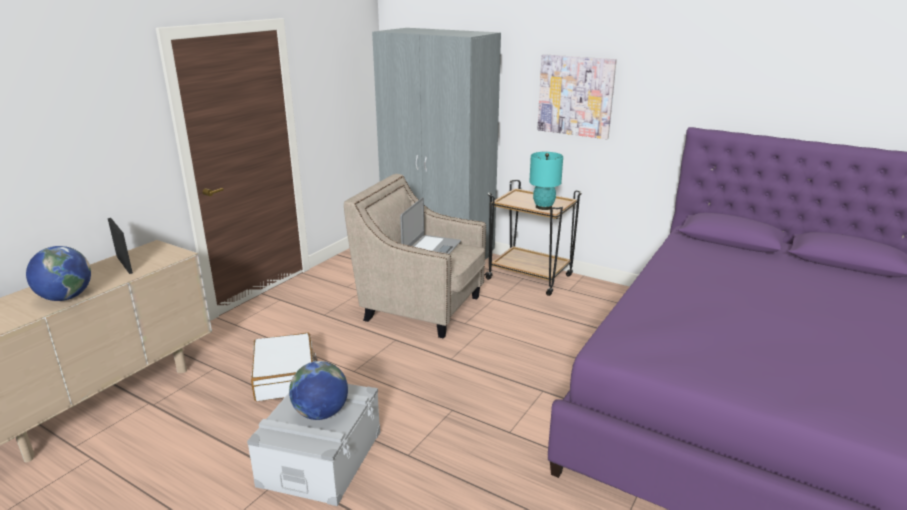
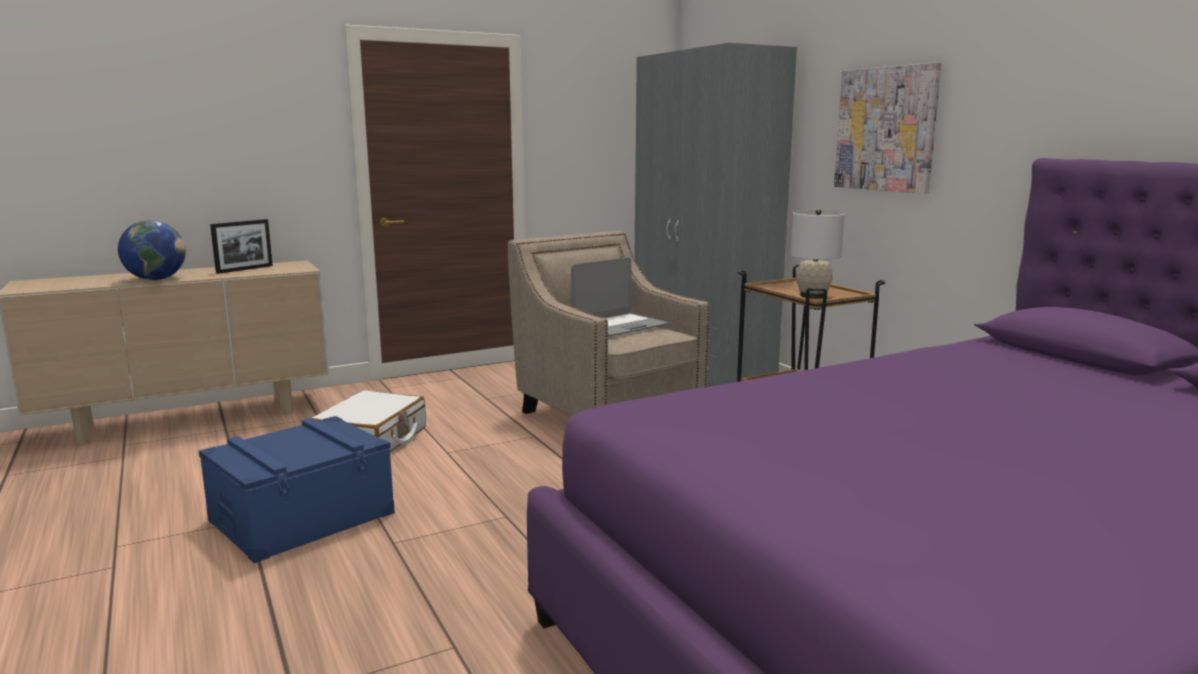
camera: 30 degrees right, 10 degrees down
picture frame [108,218,133,274] -> picture frame turned 45 degrees clockwise [210,219,273,274]
grey storage box [247,384,380,506] -> blue storage box [199,416,395,563]
globe [289,361,348,420] -> none
turquoise table lamp [529,152,563,210] -> white table lamp [791,209,845,299]

